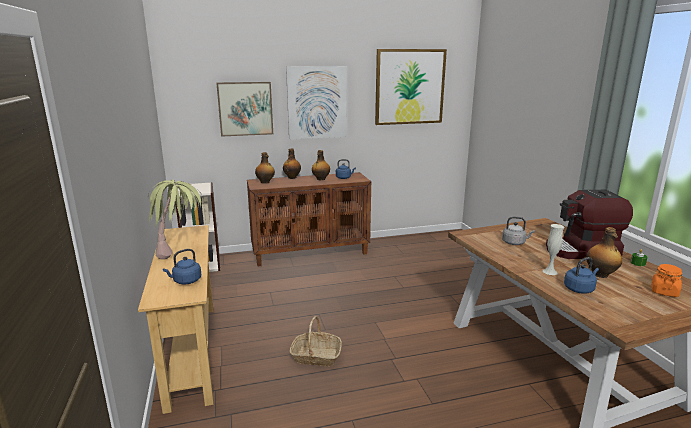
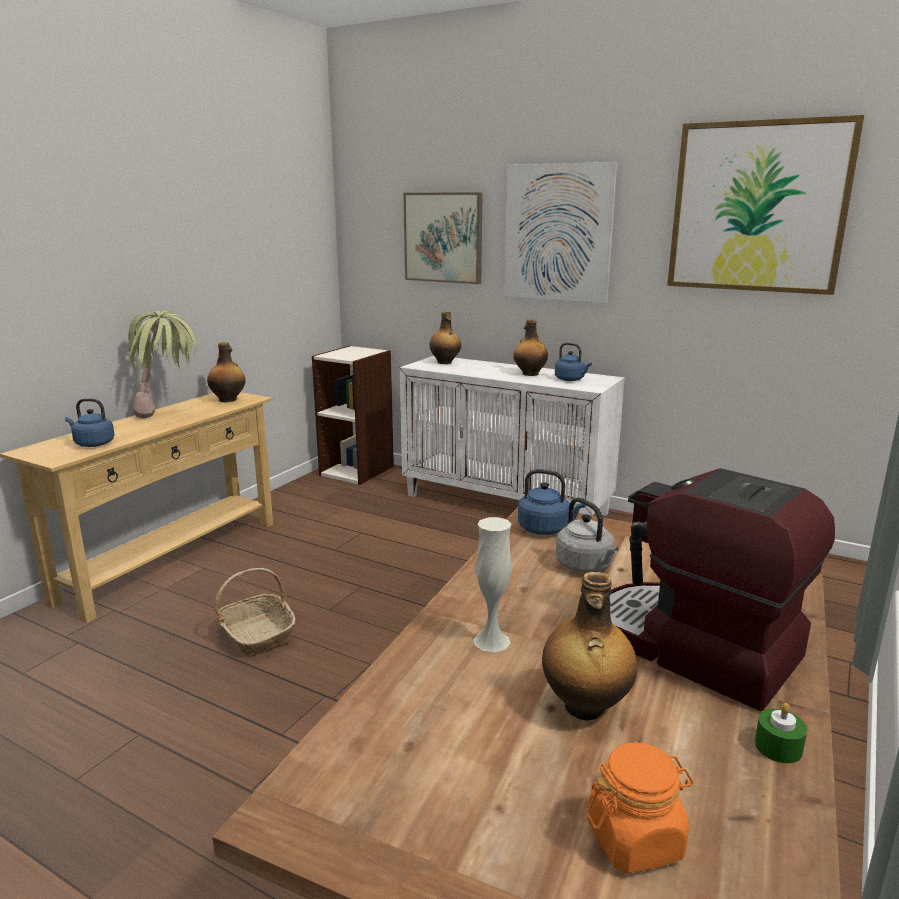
camera: 45 degrees right, 0 degrees up
brown cabinet [247,172,371,267] -> white cabinet [400,356,625,516]
bottle [283,149,301,179] -> bottle moved to [207,342,246,402]
blue kettle [564,257,599,294] -> blue kettle moved to [518,469,585,535]

